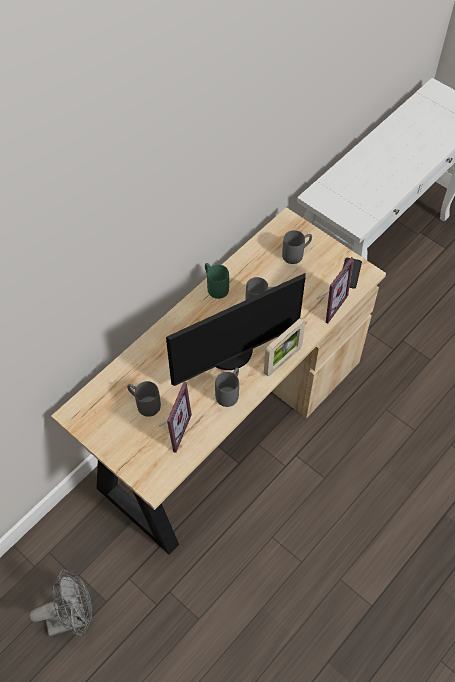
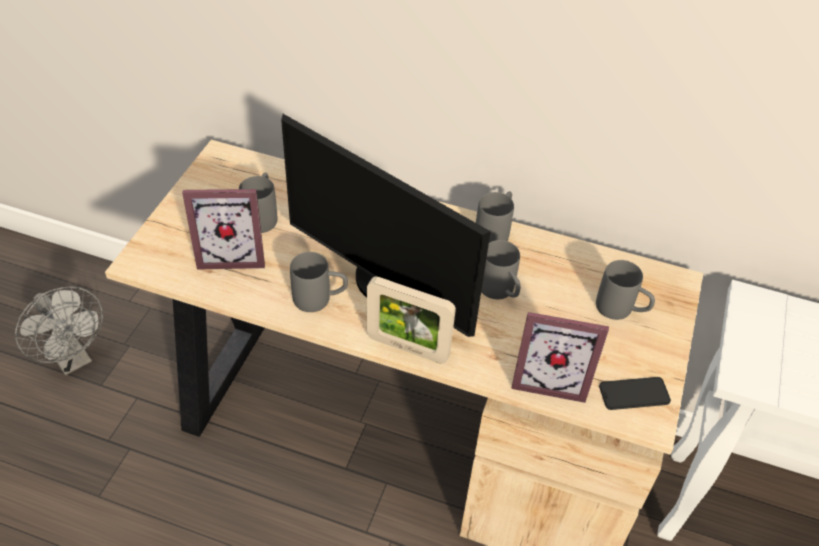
camera: 65 degrees right, 10 degrees down
green mug [205,263,229,299] -> grey mug [476,191,514,243]

